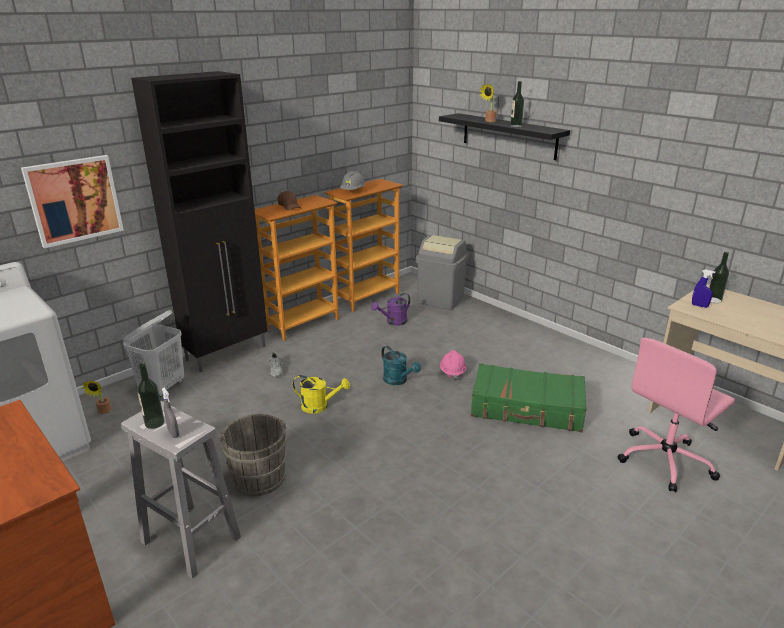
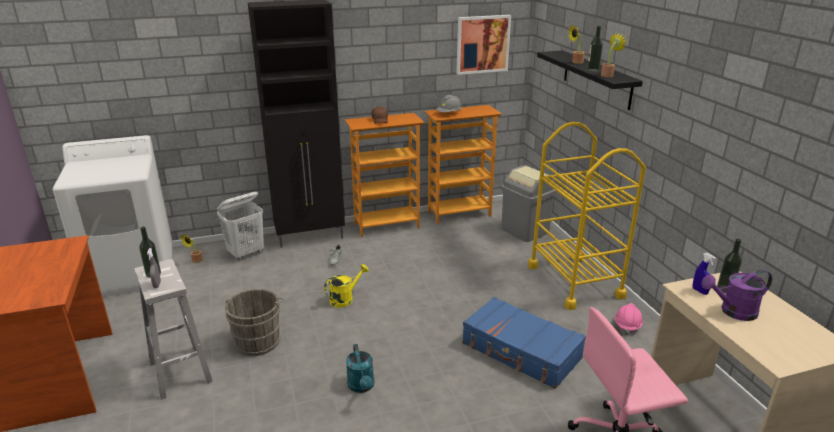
camera: 25 degrees right, 0 degrees up
picture [21,155,124,248] -> picture moved to [456,15,511,75]
yellow watering can [293,375,350,414] -> yellow watering can turned 75 degrees counterclockwise [324,264,369,308]
purple watering can [371,293,410,326] -> purple watering can moved to [701,269,772,321]
turquoise watering can [381,346,421,385] -> turquoise watering can moved to [346,344,374,393]
pink hard hat [440,350,466,381] -> pink hard hat moved to [615,303,643,335]
green suitcase [471,363,587,432] -> blue suitcase [462,297,586,389]
none -> yellow cart [528,122,646,310]
none -> potted plant [601,33,626,77]

